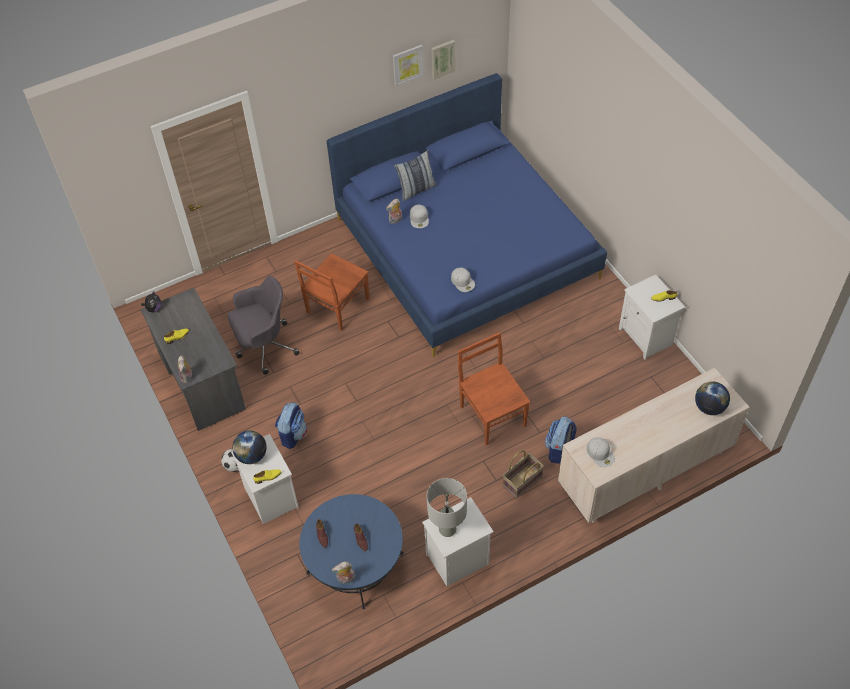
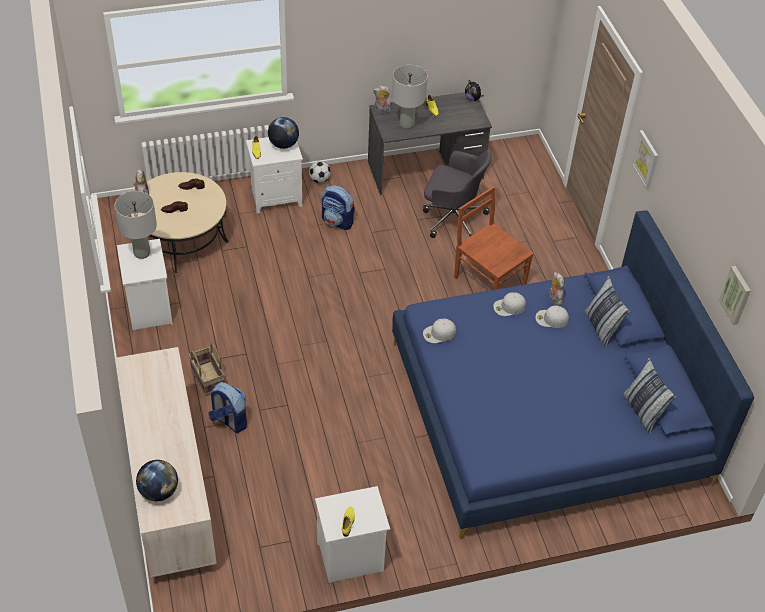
camera: 100 degrees right, 5 degrees down
grey office chair [228,276,300,374] -> grey office chair turned 60 degrees counterclockwise [423,150,491,238]
blue coffee table [299,494,404,609] -> beige coffee table [131,172,229,273]
picture [393,45,424,86] -> picture moved to [632,130,658,189]
brown chair [458,332,530,445] -> none
white cap [587,437,615,467] -> white cap moved to [493,292,526,316]
none -> grey table lamp [392,65,428,129]
none -> pillow [623,358,677,434]

